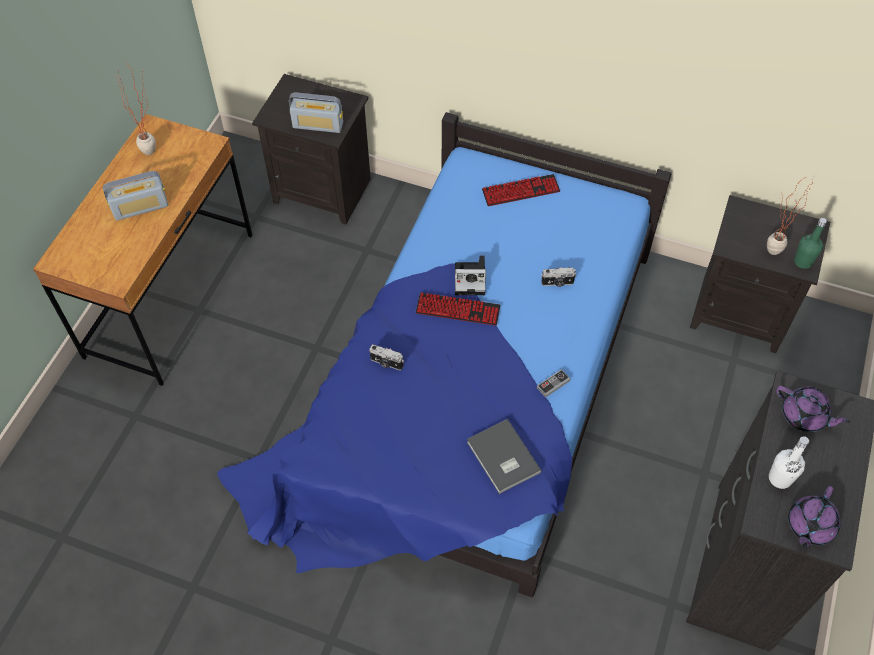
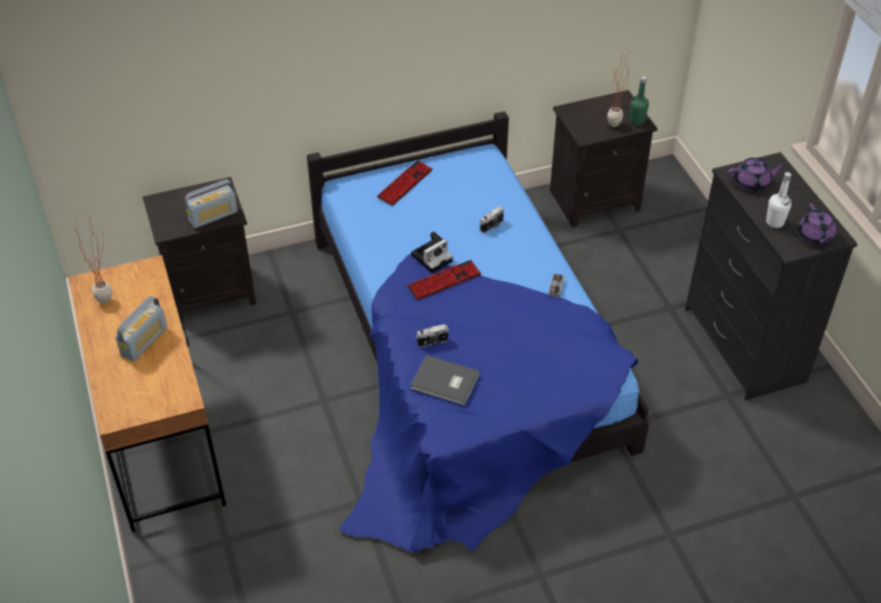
camera: 40 degrees left, 10 degrees down
grey book [467,419,542,494] -> grey book moved to [410,355,480,405]

